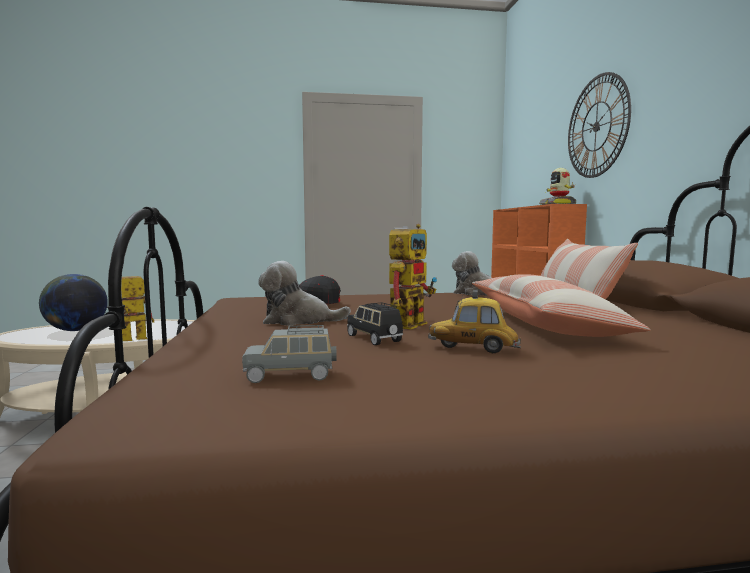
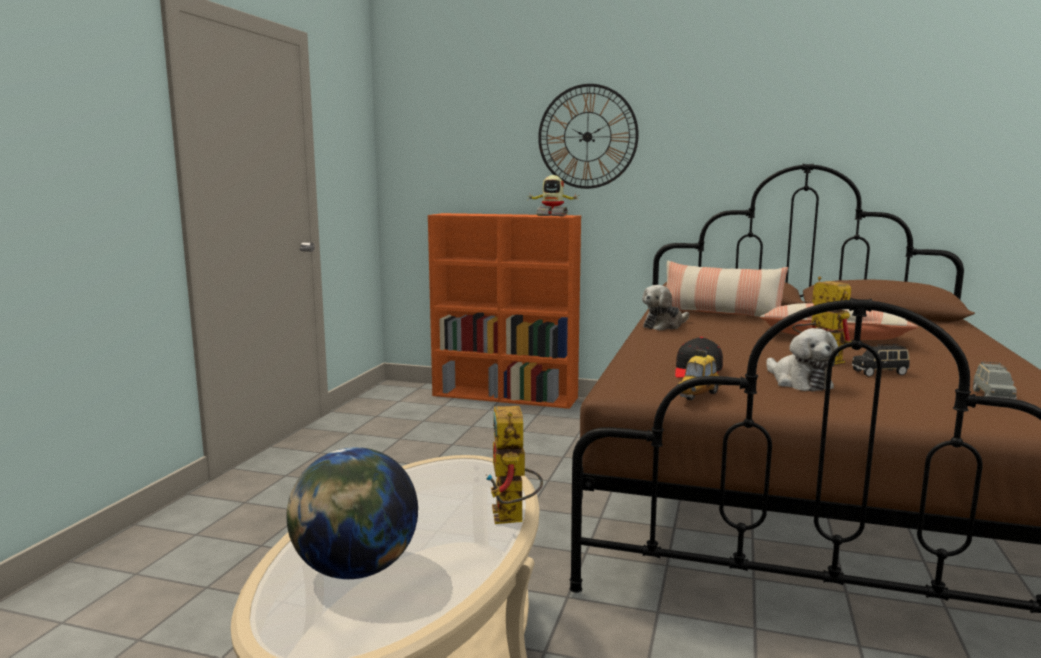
camera: 65 degrees left, 5 degrees up
plush toy [258,261,351,326] -> plush toy turned 45 degrees counterclockwise [766,328,838,392]
toy car [428,289,521,353] -> toy car moved to [677,350,721,400]

